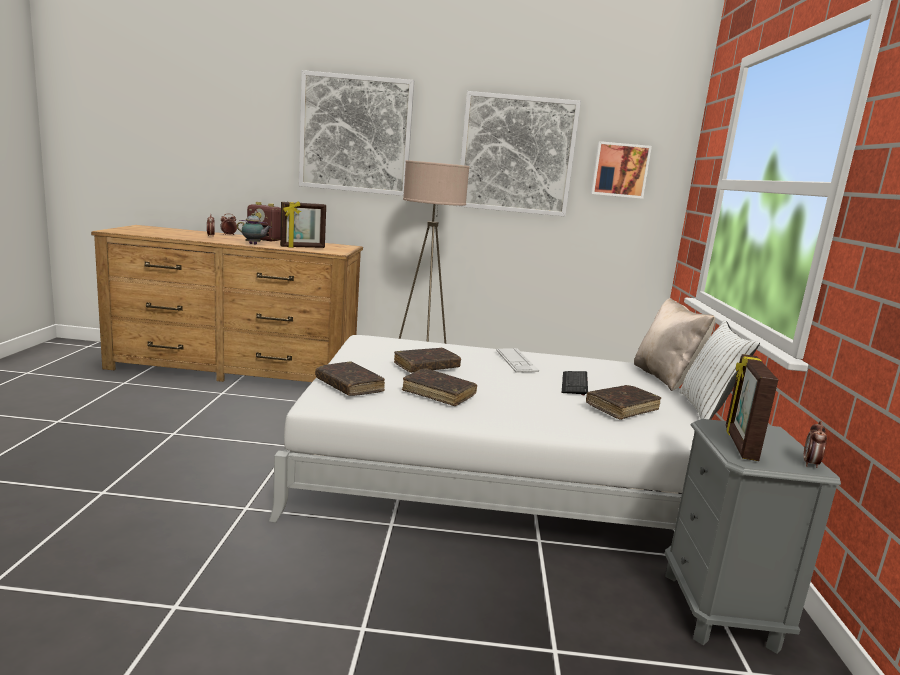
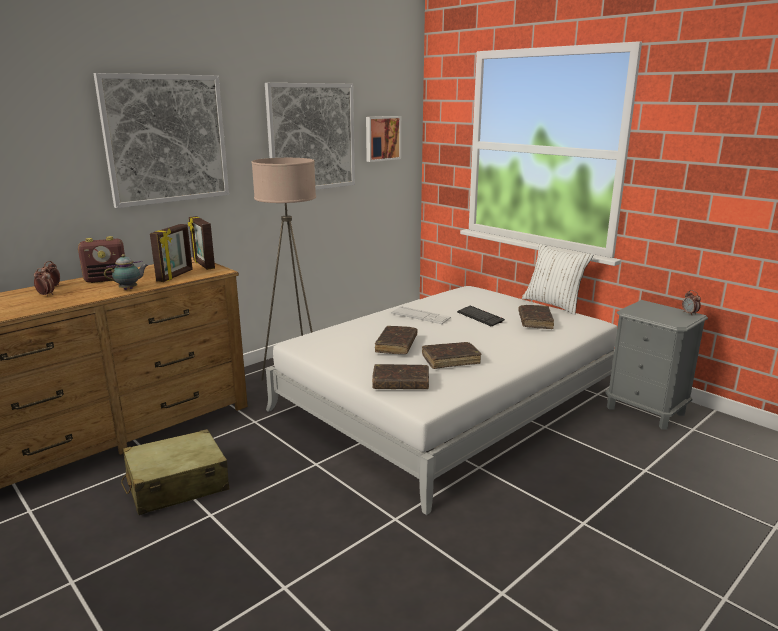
camera: 45 degrees left, 5 degrees up
beige pillow [634,298,715,391] -> none
picture frame [726,354,778,461] -> picture frame moved to [188,216,215,270]
none -> beige suitcase [121,429,230,515]

